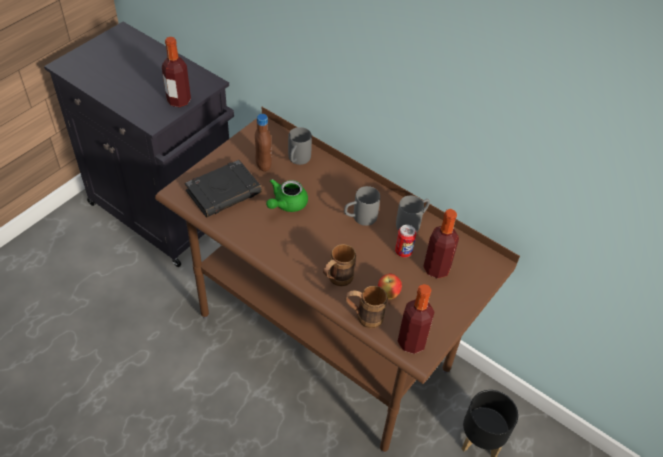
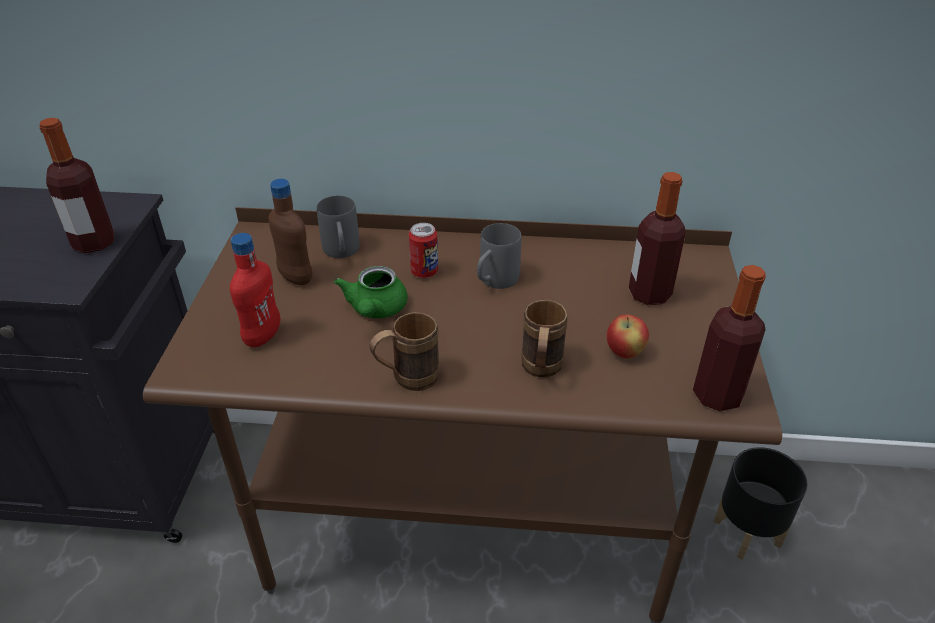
camera: 30 degrees left, 10 degrees down
black book [185,160,262,217] -> red bottle [230,233,281,347]
brown mug [346,286,388,329] -> brown mug moved to [369,312,439,391]
can [395,225,416,257] -> can moved to [409,223,438,278]
grey mug [396,196,430,233] -> none

